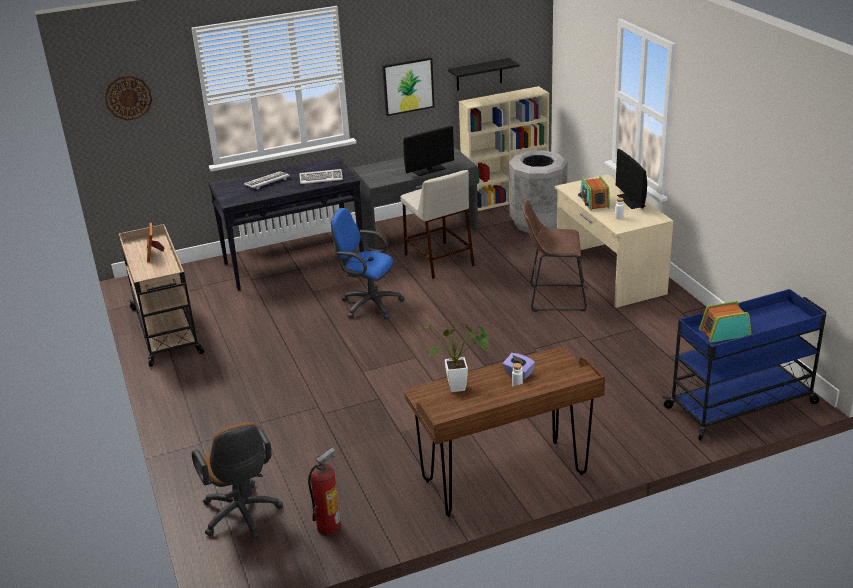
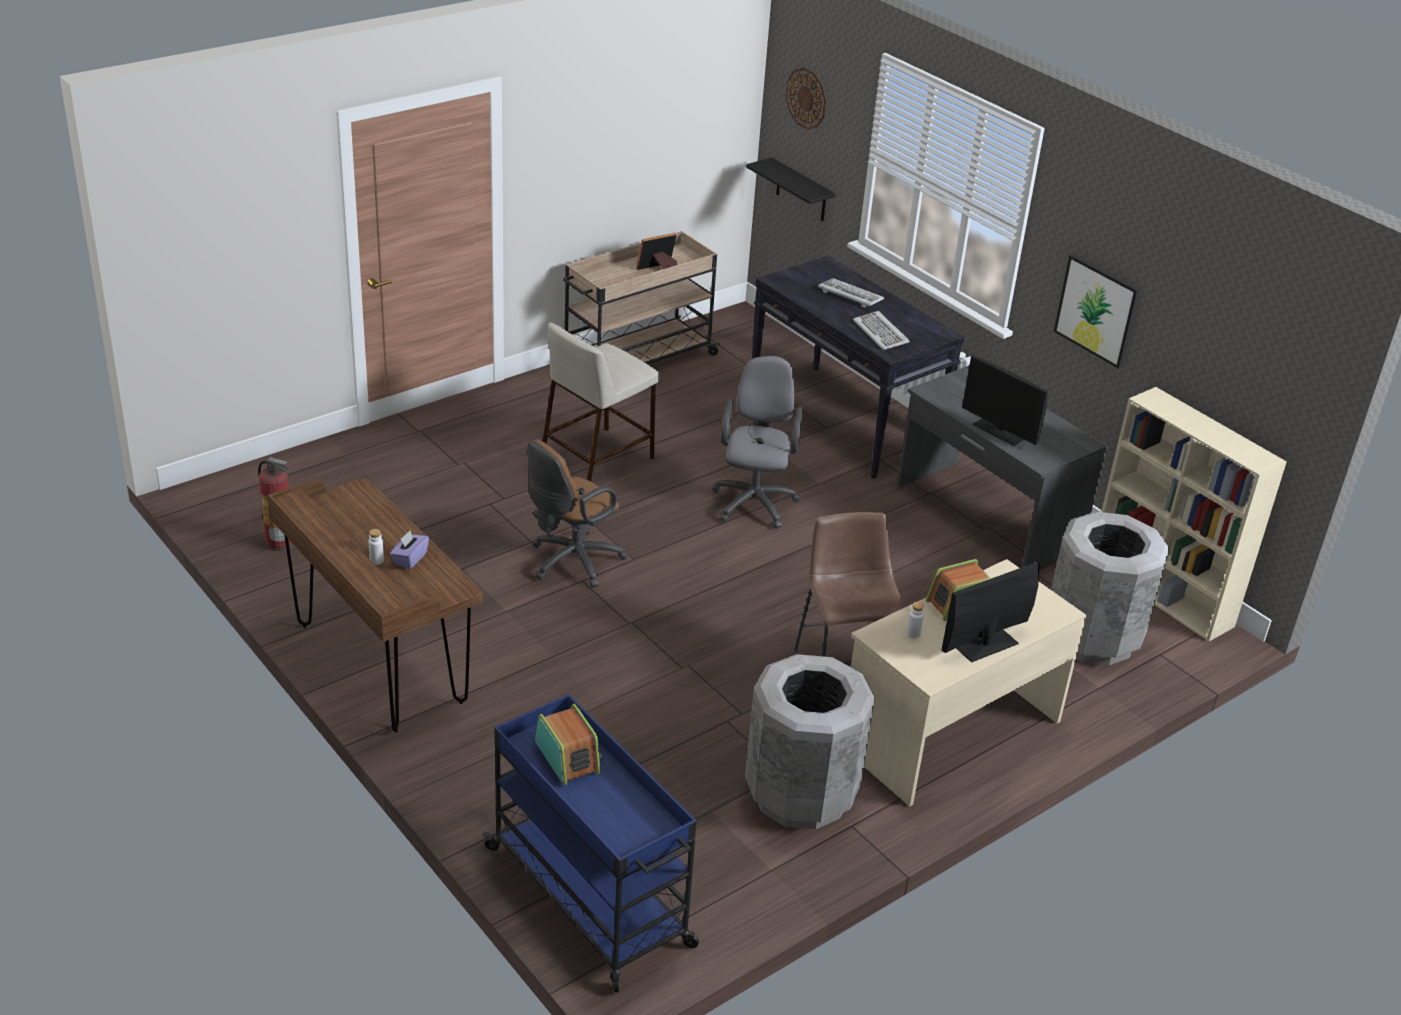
camera: 70 degrees right, 5 degrees up
brown office chair [192,422,283,539] -> brown office chair moved to [527,439,627,588]
blue office chair [331,208,405,320] -> grey office chair [712,356,803,529]
beige stool [400,170,475,279] -> beige stool moved to [543,323,659,482]
potted plant [421,323,489,392] -> none
black shelf [448,58,519,91] -> black shelf moved to [746,157,836,221]
none -> grey trash can [745,654,875,829]

